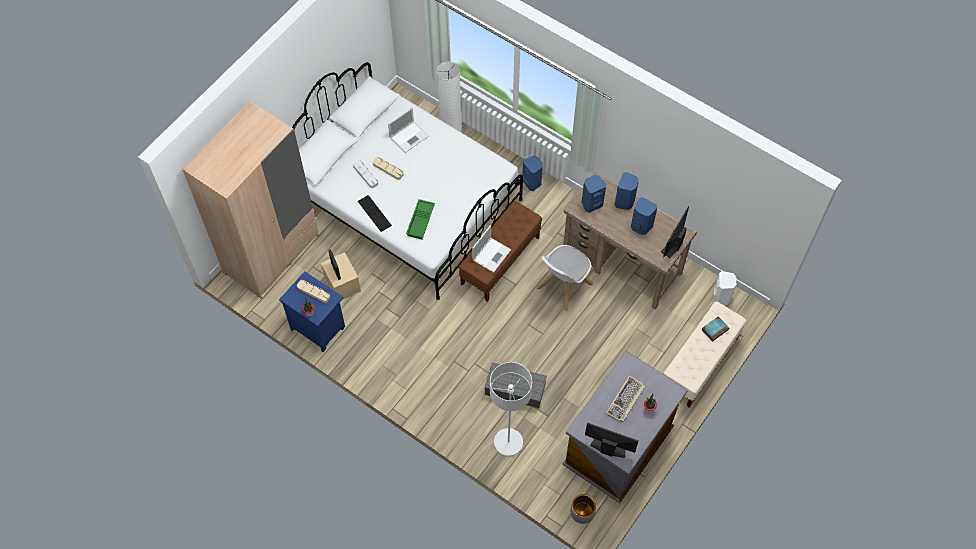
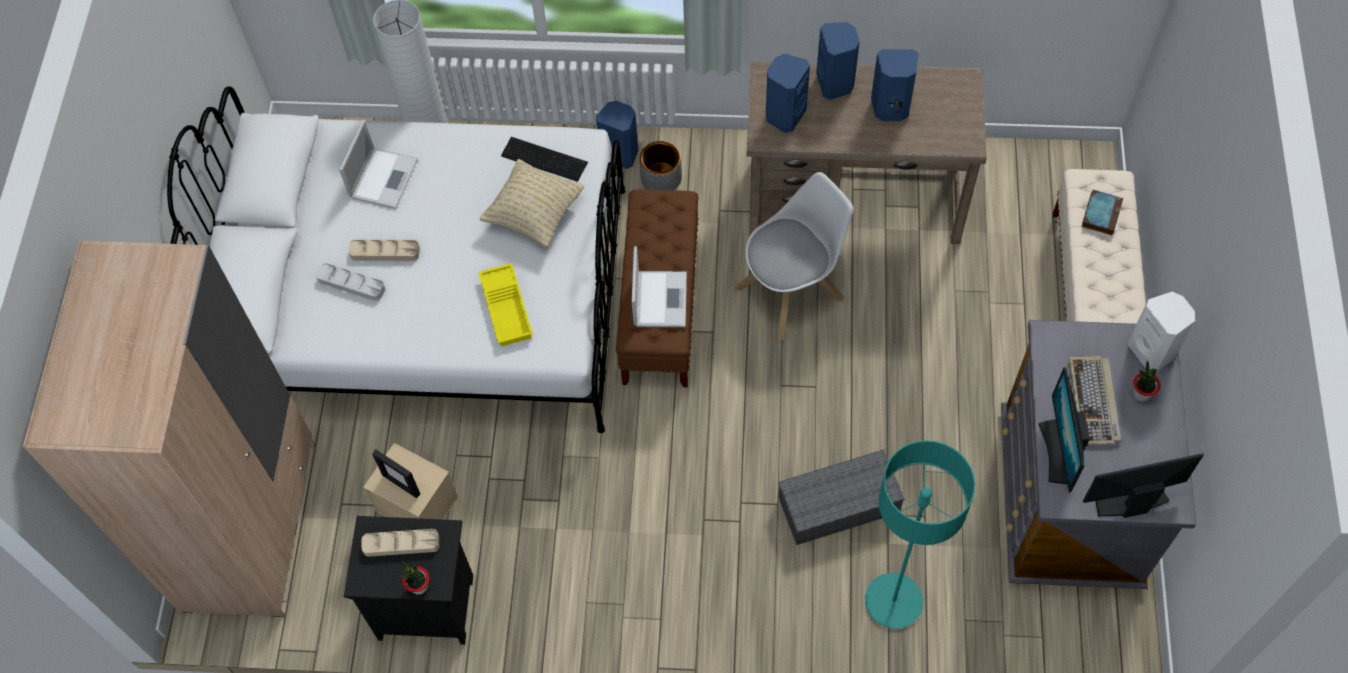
camera: 30 degrees left, 0 degrees up
blue nightstand [279,271,345,352] -> black nightstand [344,516,473,645]
keyboard [358,195,392,232] -> keyboard moved to [501,137,588,182]
green tray [406,199,435,239] -> yellow tray [478,263,533,347]
grey floor lamp [490,362,532,456] -> turquoise floor lamp [865,440,975,629]
chair [537,245,593,311] -> chair turned 135 degrees counterclockwise [734,172,853,340]
grey planter [570,494,596,524] -> grey planter moved to [640,141,682,190]
monitor [661,206,689,258] -> monitor moved to [1039,367,1090,493]
white speaker [714,271,736,305] -> white speaker moved to [1128,292,1195,372]
none -> beige pillow [480,159,584,247]

